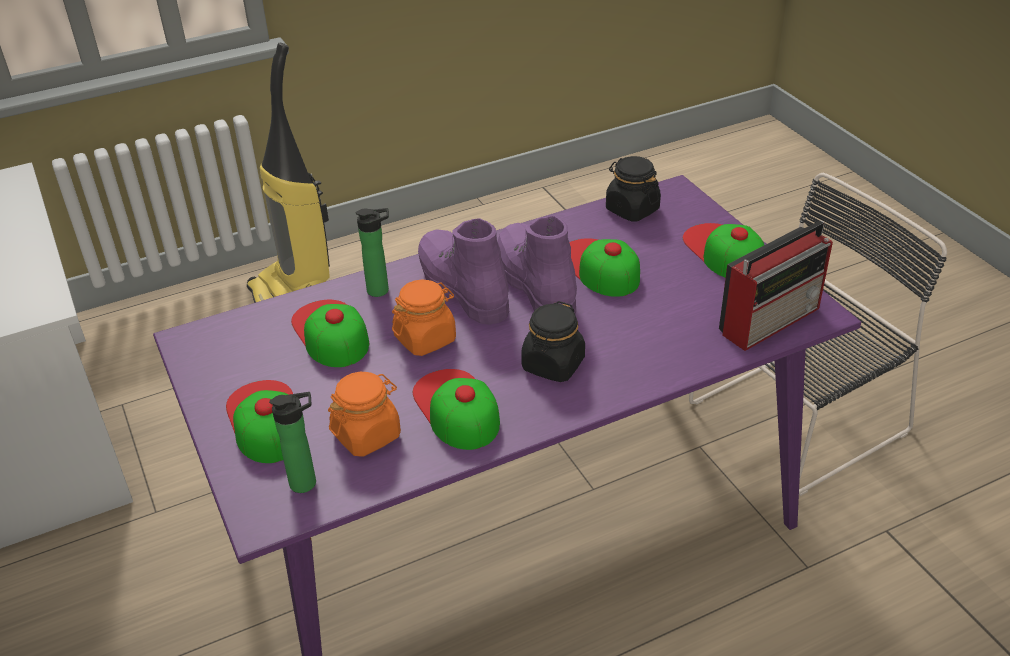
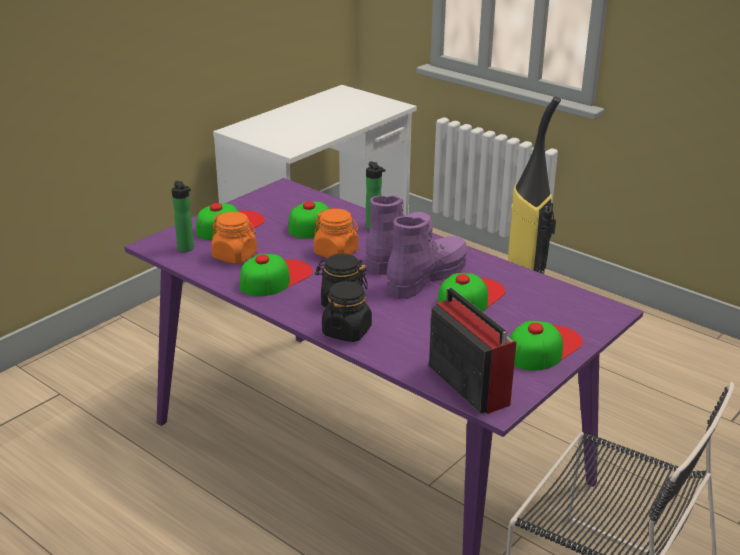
camera: 65 degrees right, 10 degrees down
black jar [606,156,661,221] -> black jar moved to [322,281,372,342]
radio [719,220,833,351] -> radio turned 150 degrees counterclockwise [429,287,516,414]

